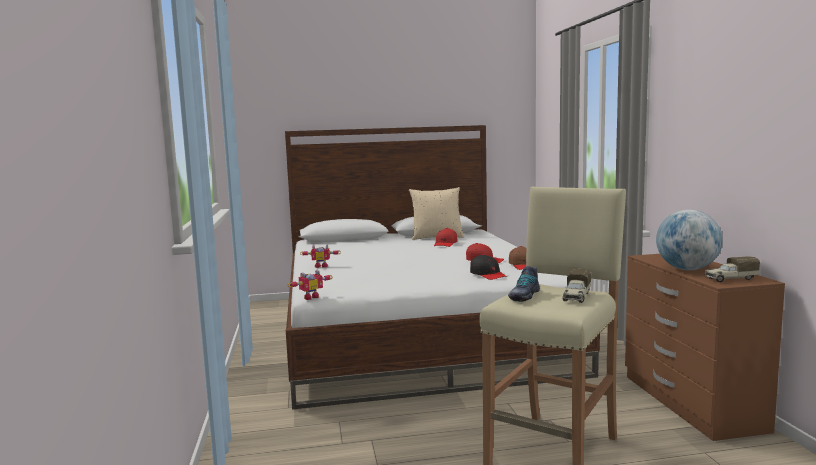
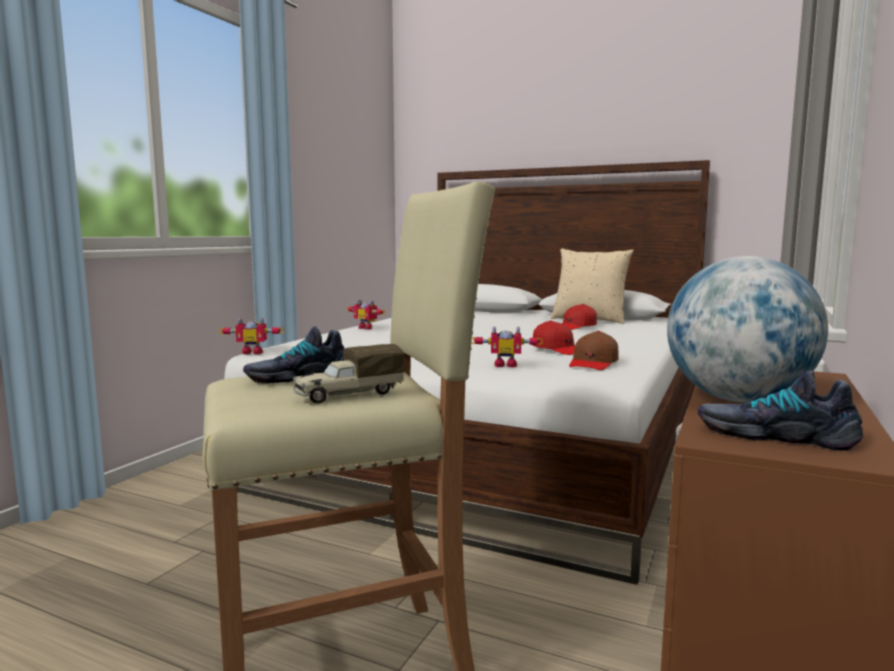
camera: 35 degrees right, 0 degrees up
black cap [470,254,507,280] -> toy robot [472,326,543,368]
toy truck [704,257,760,282] -> shoe [698,370,863,451]

